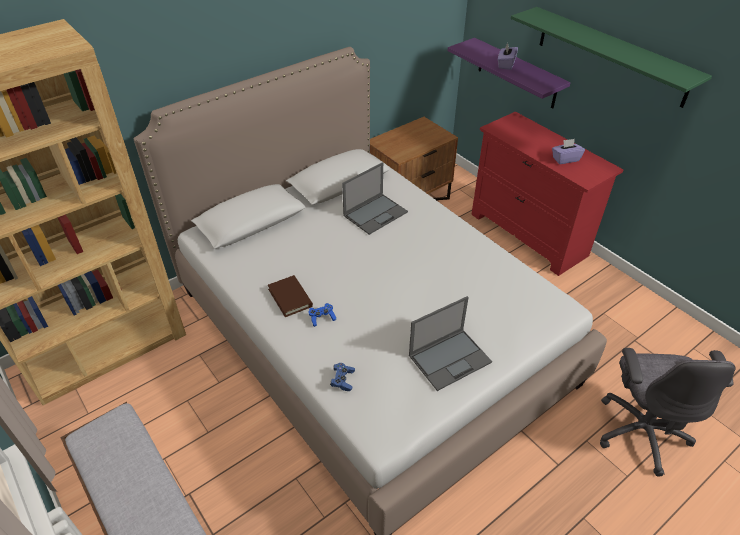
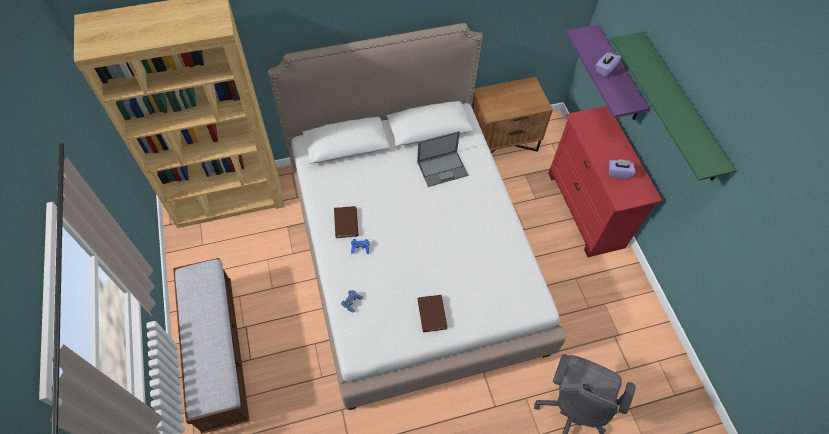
camera: 20 degrees right, 15 degrees up
laptop [409,296,492,391] -> brown book [418,295,447,332]

